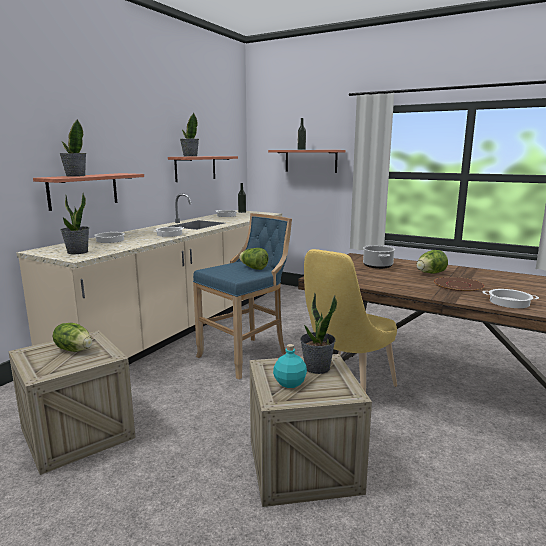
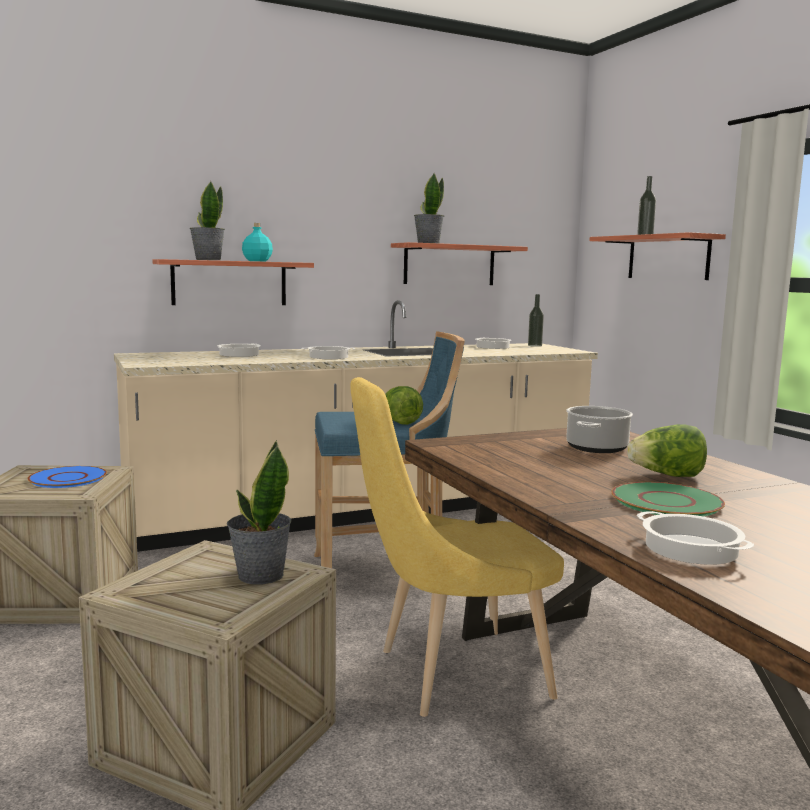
camera: 35 degrees right, 5 degrees down
lettuce [53,323,92,352] -> blue plate [27,466,107,488]
potted plant [60,193,89,254] -> none
turquoise bottle [273,344,307,388] -> turquoise bottle moved to [242,223,273,261]
brown plate [434,277,484,292] -> green plate [612,482,725,517]

